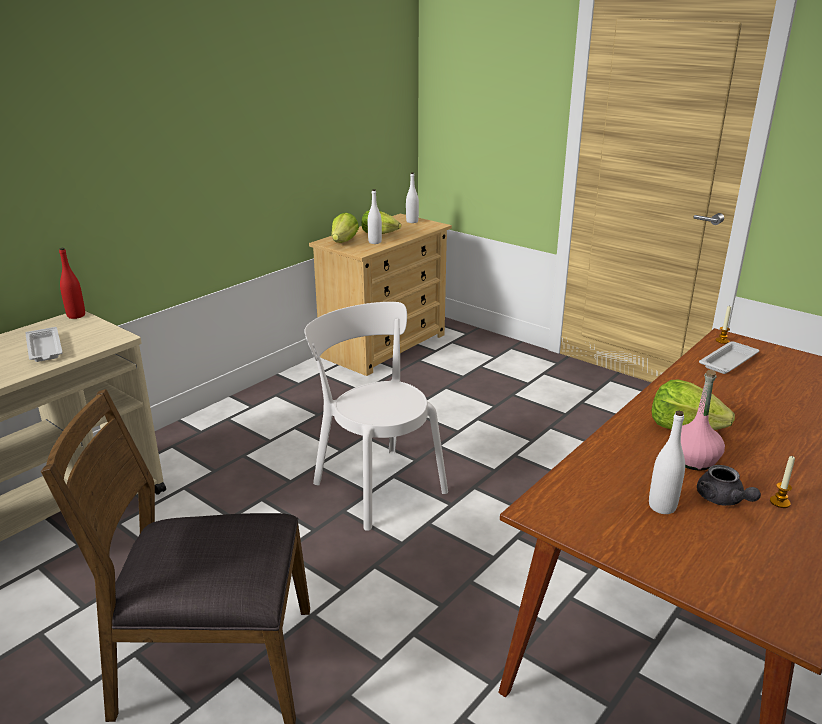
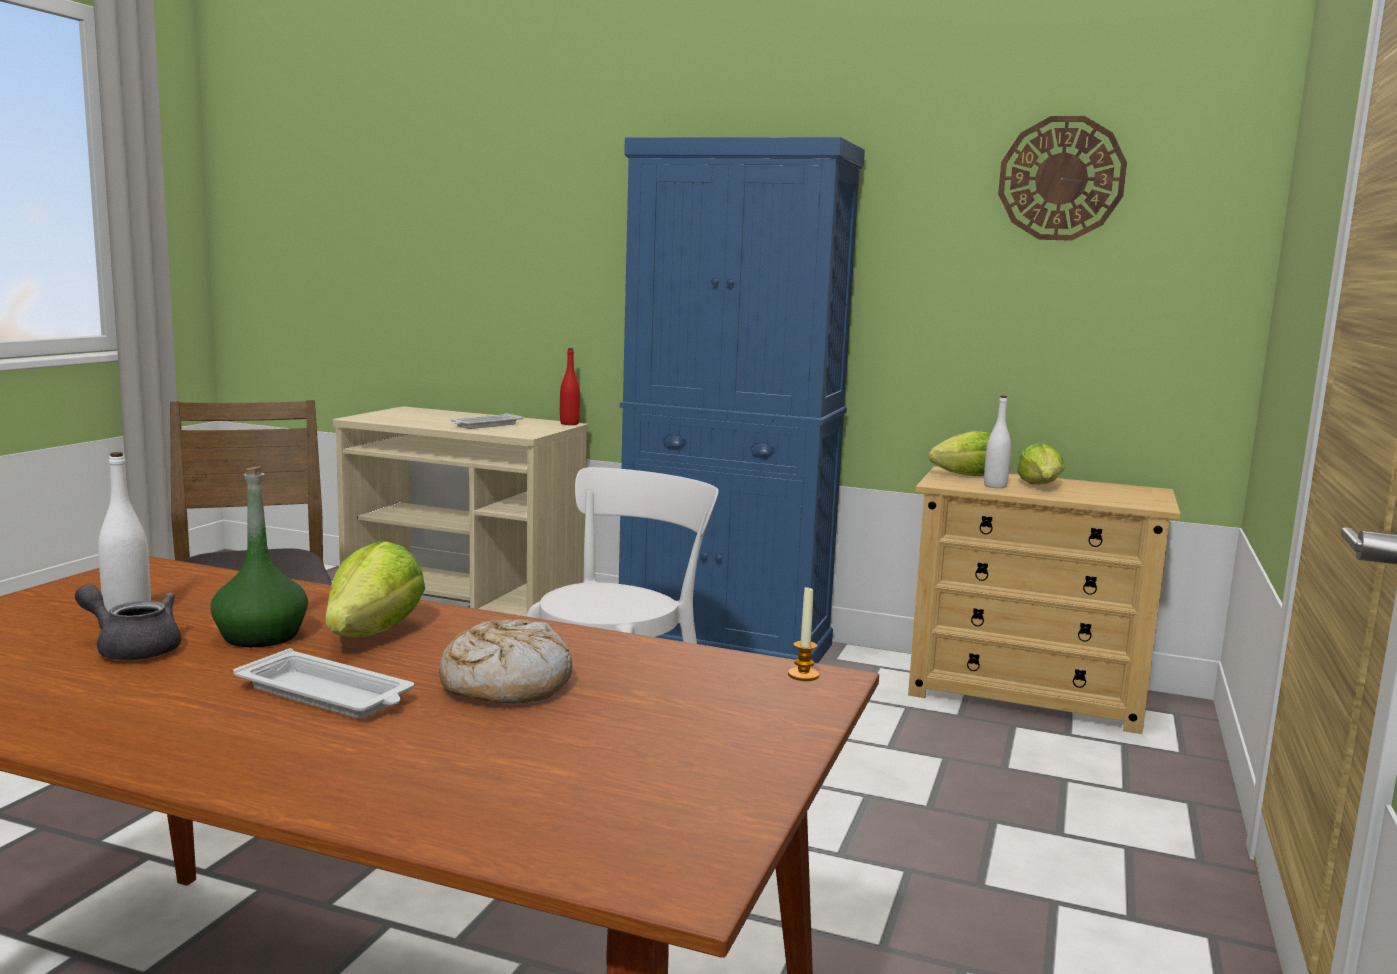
camera: 70 degrees right, 15 degrees down
white bottle [406,172,419,223] -> none
pink bottle [681,370,725,471] -> green bottle [210,466,308,647]
grey teapot [697,465,761,506] -> grey teapot turned 60 degrees clockwise [75,584,181,661]
white tray [699,341,759,374] -> white tray moved to [233,648,414,718]
candle [770,455,795,508] -> none
none -> bread [439,619,572,704]
none -> blue cabinet [619,137,865,663]
none -> wall clock [998,116,1127,241]

